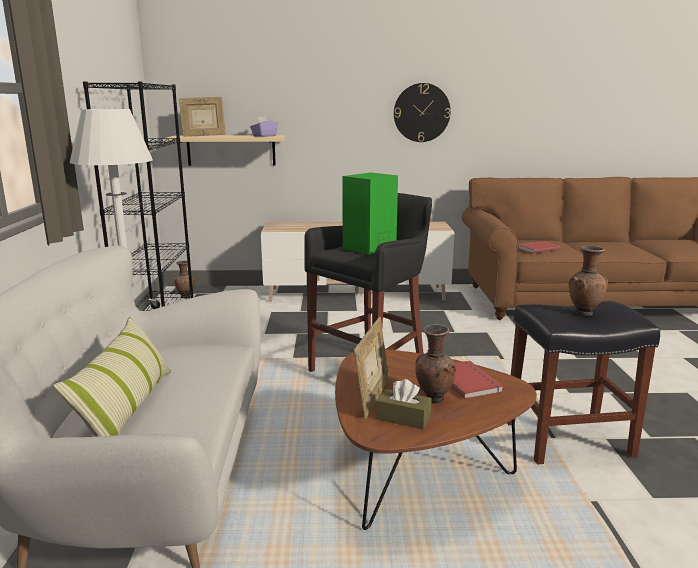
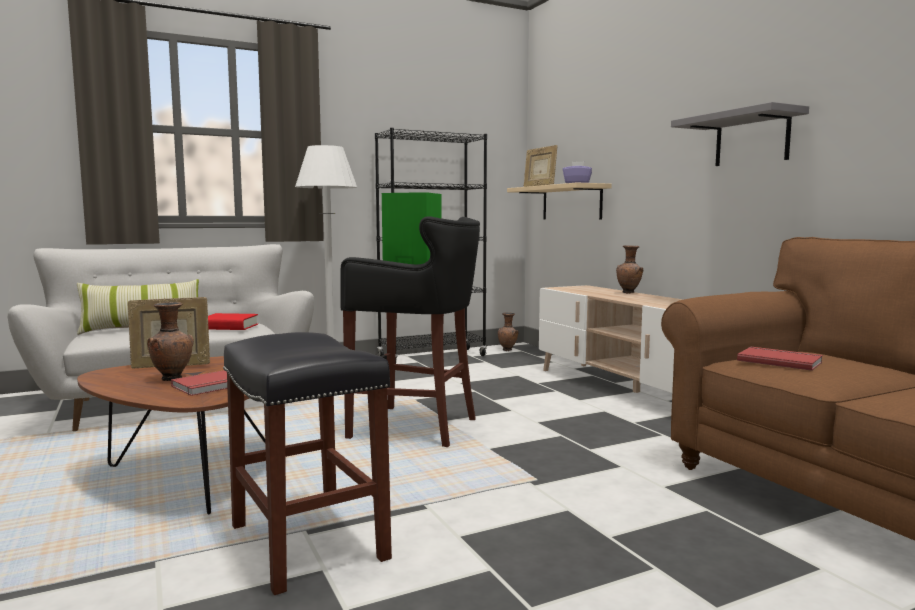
camera: 65 degrees right, 10 degrees down
brown tissue box [376,379,432,429] -> none
wall clock [394,83,451,142] -> grey shelf [671,102,809,166]
brown vase [569,246,608,316] -> brown vase moved to [616,245,643,293]
none -> red book [208,313,258,330]

